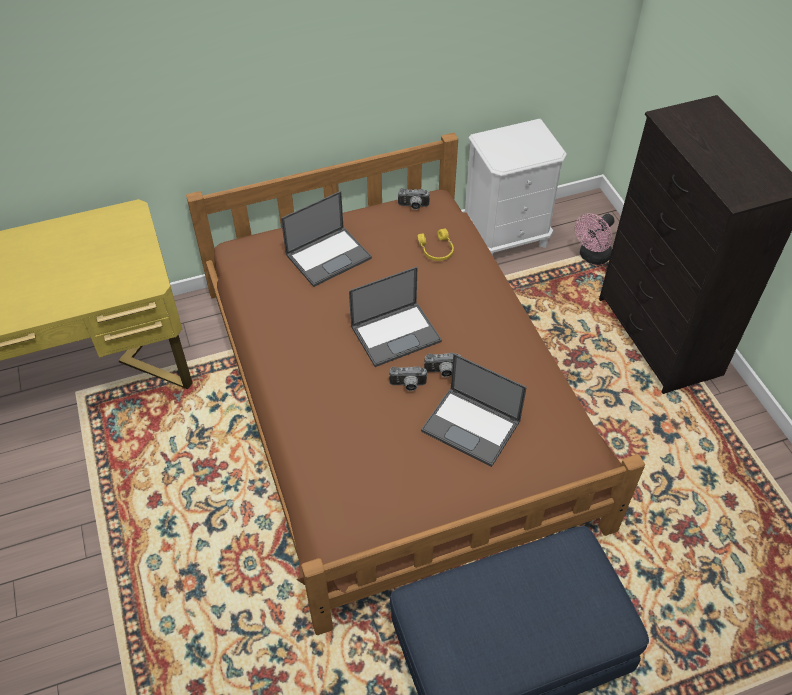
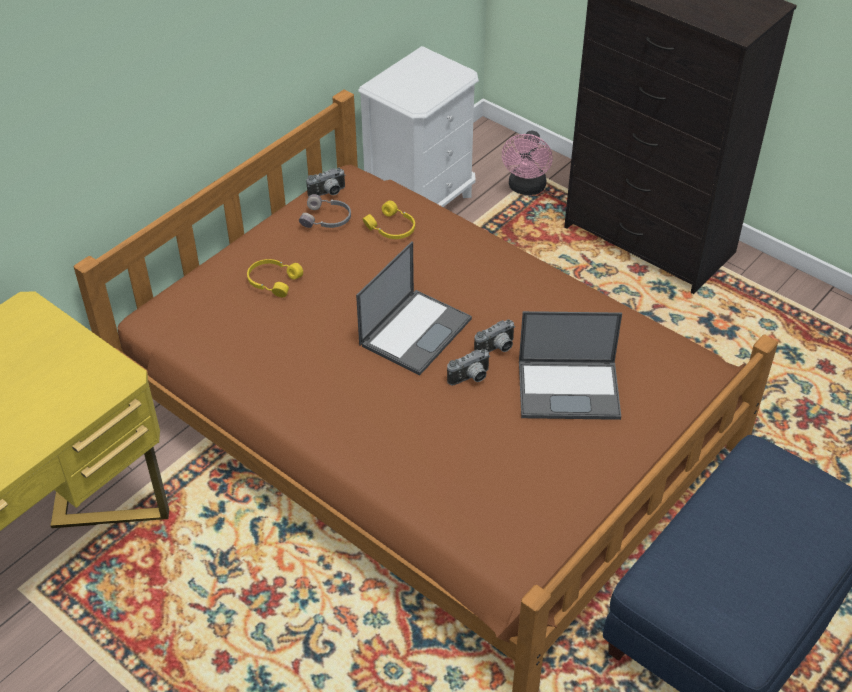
camera: 30 degrees left, 5 degrees down
laptop [281,191,372,287] -> yellow headphones [247,259,303,297]
none -> grey headphones [299,194,351,228]

